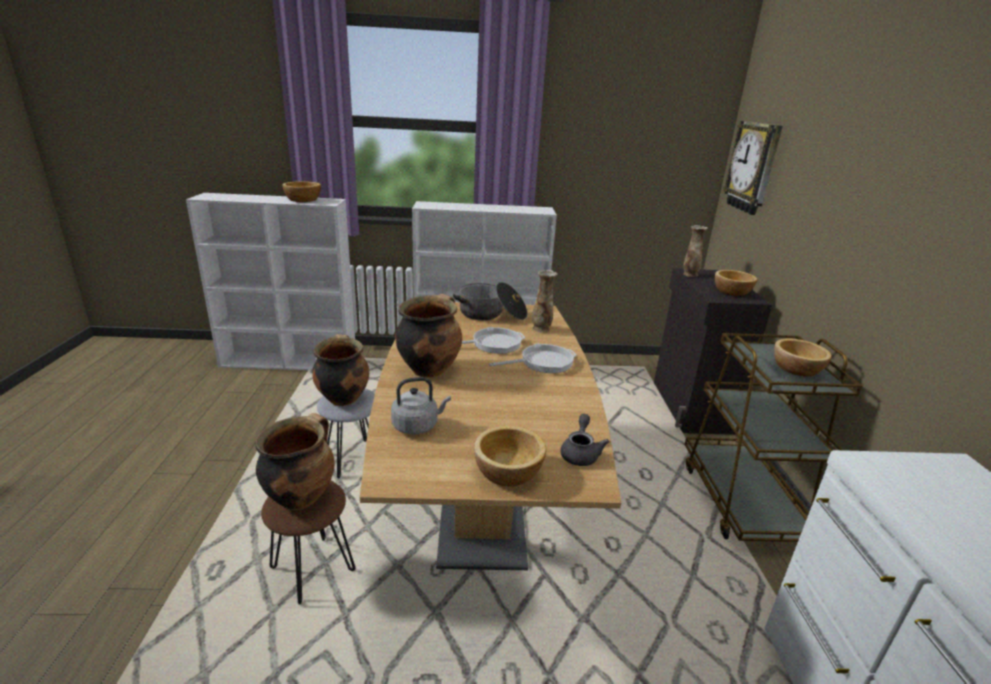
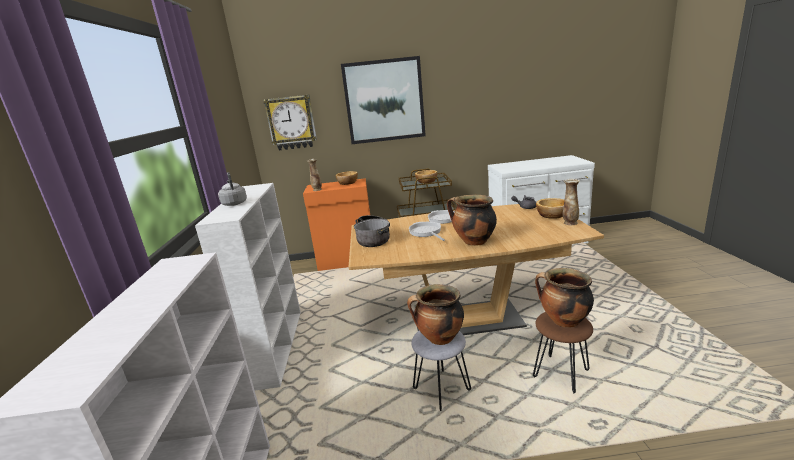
camera: 90 degrees left, 5 degrees down
bowl [283,181,321,202] -> none
grey kettle [391,377,451,435] -> grey kettle moved to [218,172,247,206]
vase [532,270,558,333] -> vase moved to [563,179,580,225]
black cabinet [654,268,772,435] -> orange cabinet [303,178,370,271]
none -> picture [341,56,426,144]

